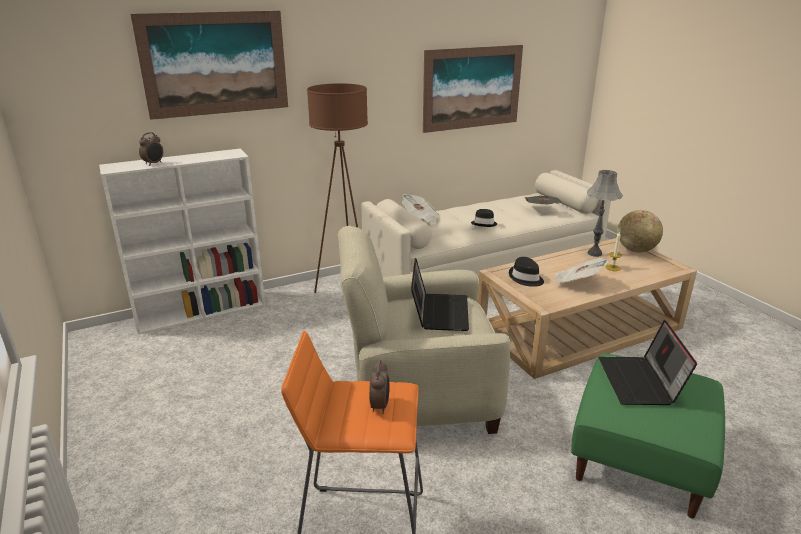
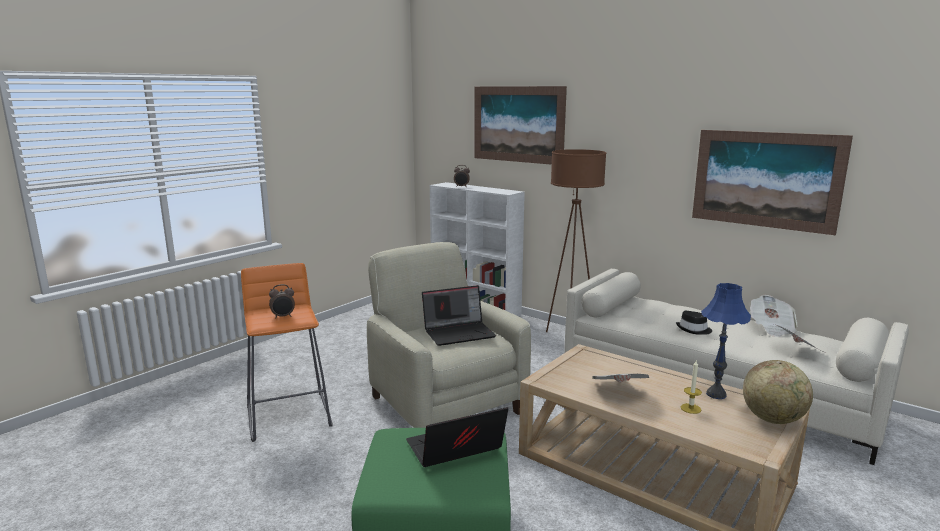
camera: 65 degrees right, 10 degrees down
newspaper [402,194,439,224] -> newspaper moved to [749,295,797,337]
black hat [509,257,544,287] -> none
grey table lamp [587,170,623,257] -> blue table lamp [701,283,751,399]

